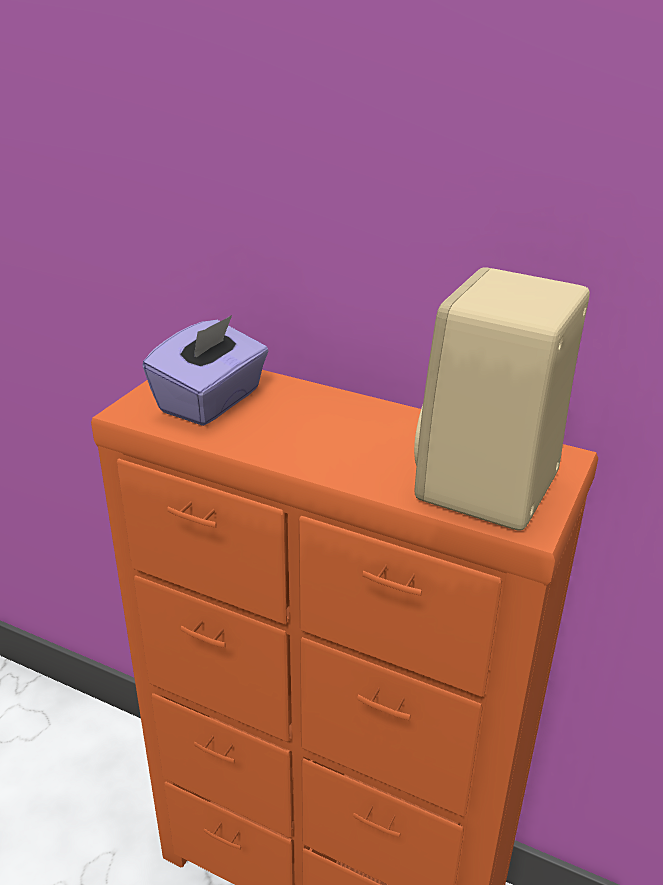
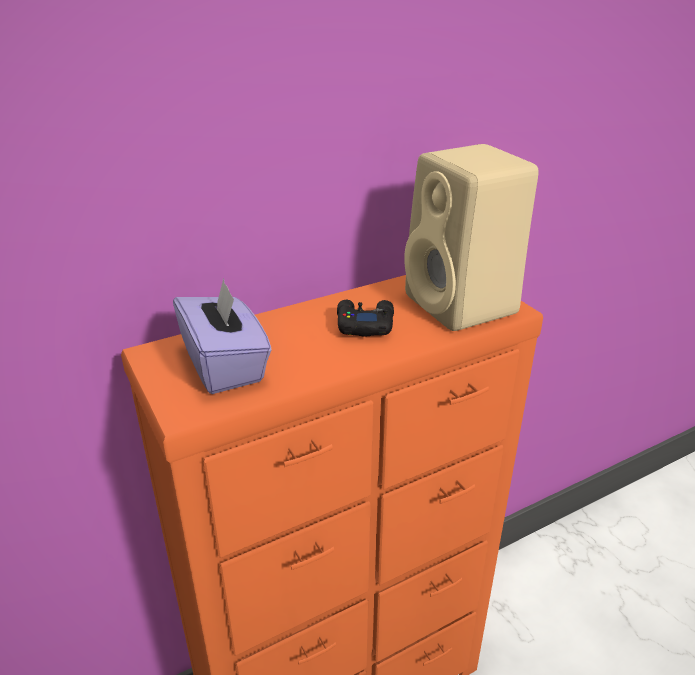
camera: 55 degrees left, 0 degrees up
none -> black game controller [337,300,394,337]

